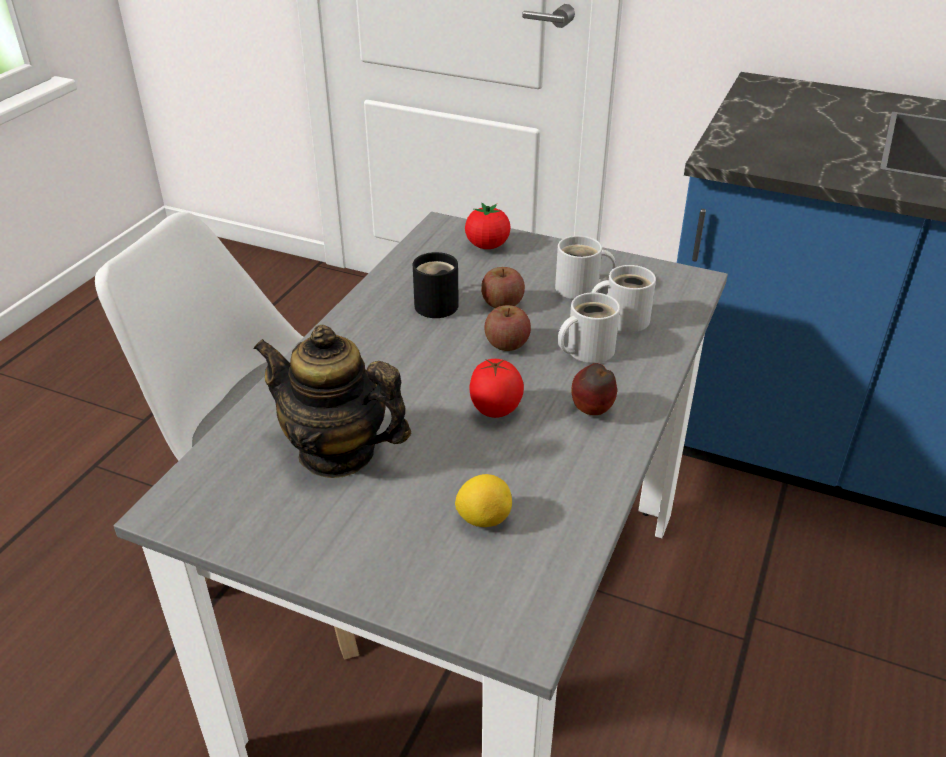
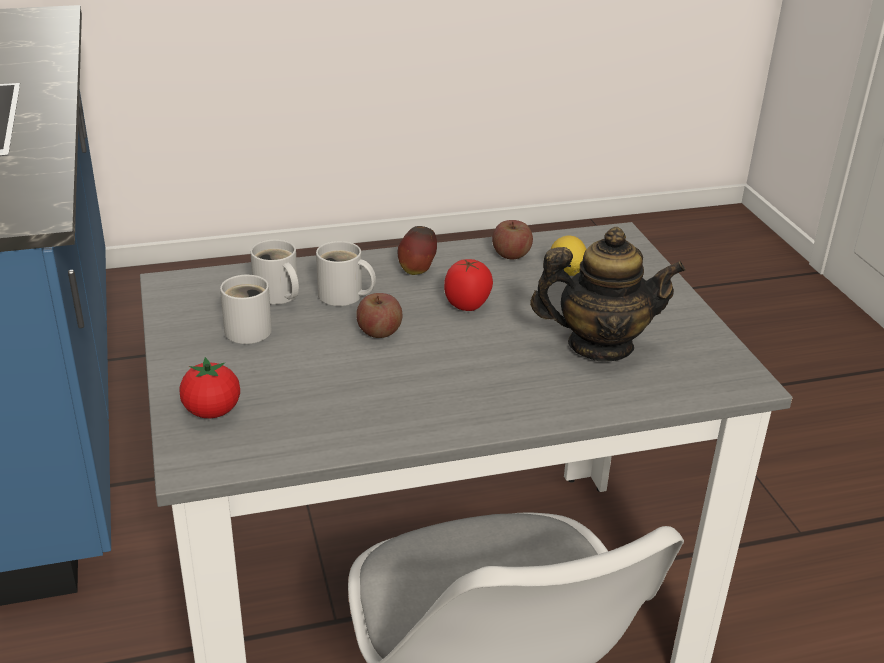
camera: 130 degrees left, 5 degrees down
teapot [253,325,411,478] -> teapot turned 75 degrees counterclockwise [530,227,686,361]
black mug [413,252,459,318] -> none
apple [481,267,525,308] -> apple moved to [492,220,533,260]

